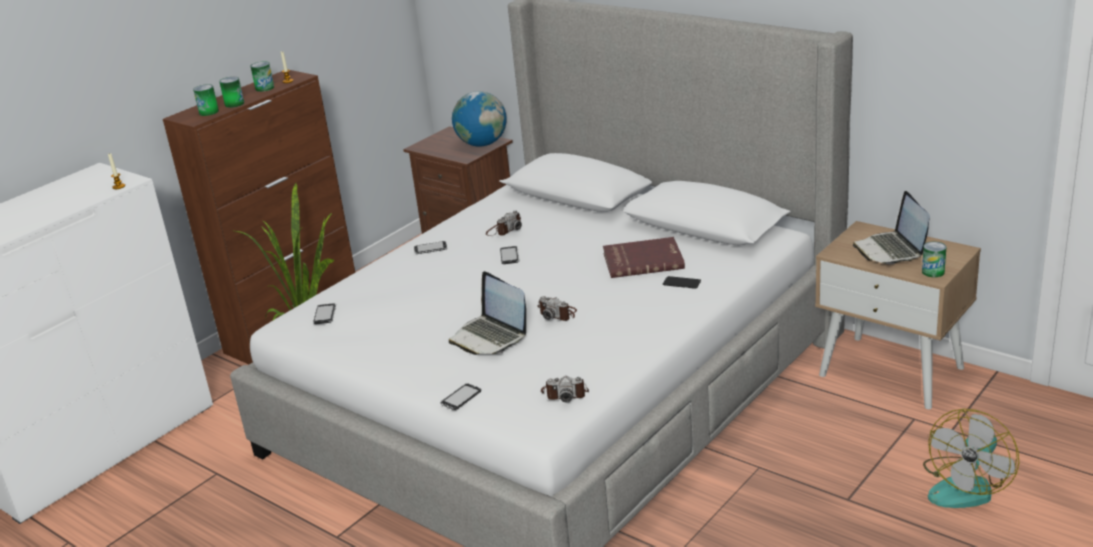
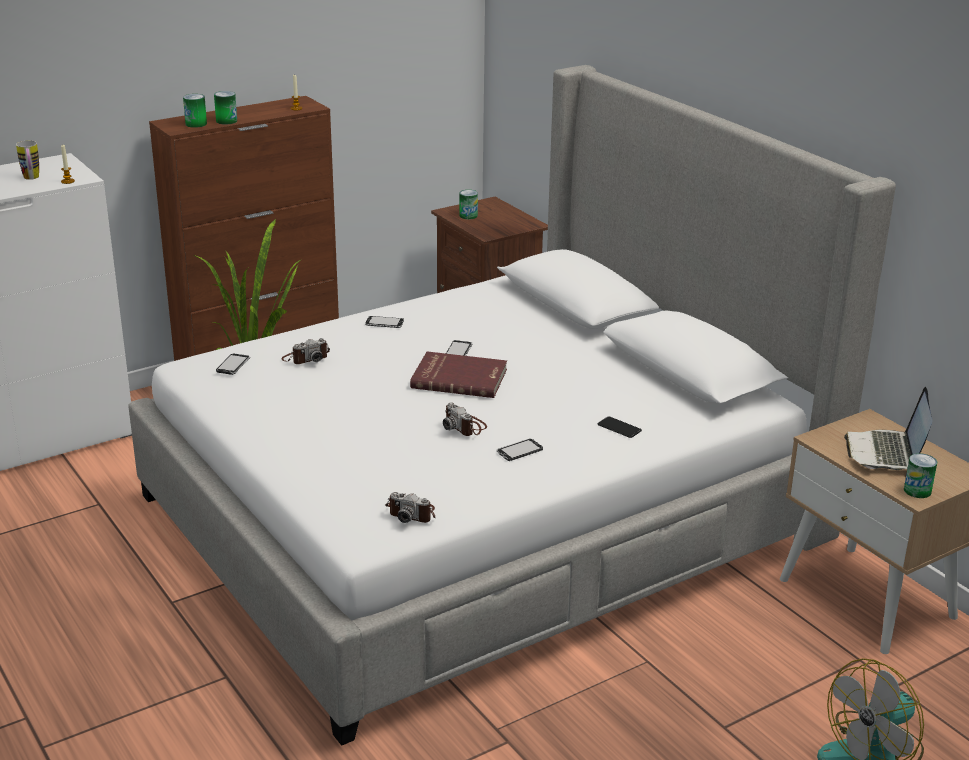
camera: 15 degrees right, 0 degrees up
can [250,61,274,92] -> can moved to [459,190,478,219]
phone [440,383,481,410] -> phone moved to [497,438,543,461]
laptop [449,271,526,355] -> none
globe [452,91,507,146] -> none
camera [486,210,522,236] -> camera moved to [281,338,330,364]
red book [603,237,685,278] -> red book moved to [410,351,507,398]
none -> mug [16,141,39,180]

